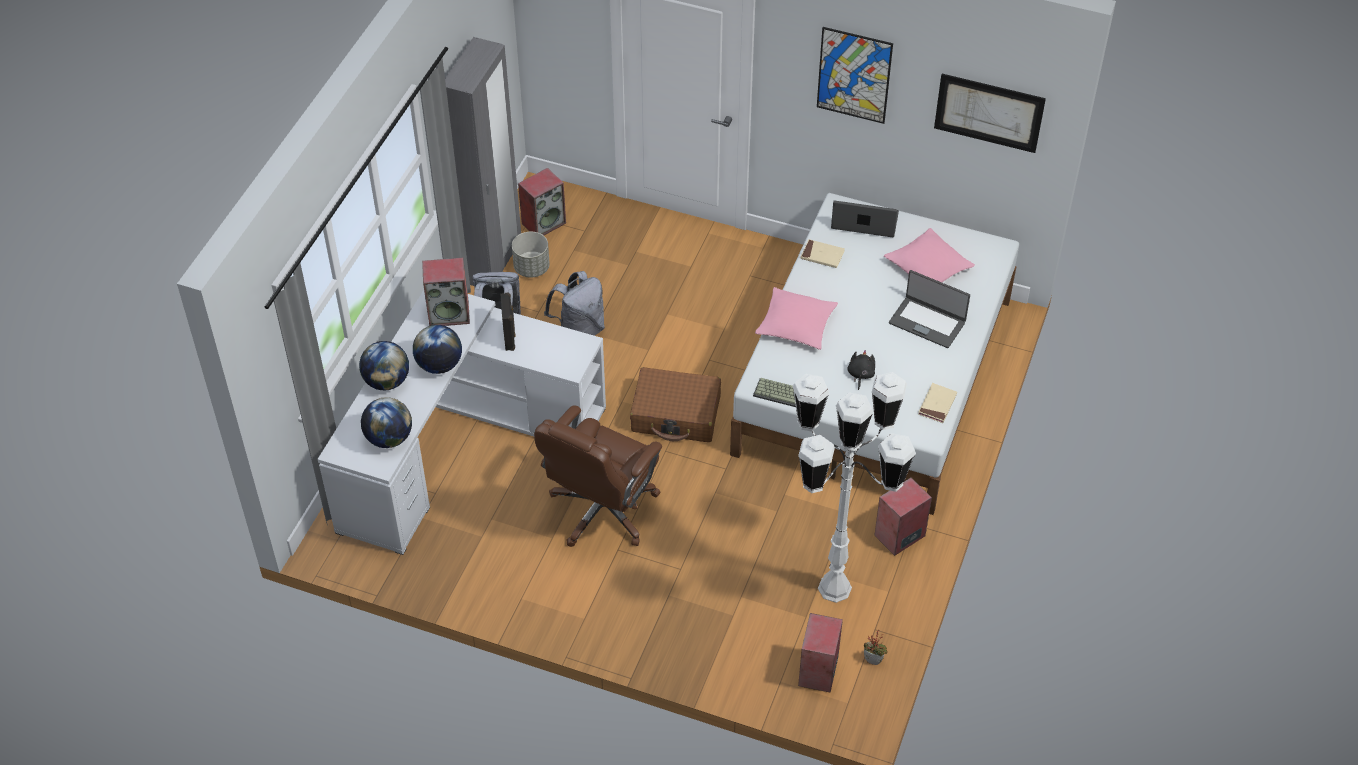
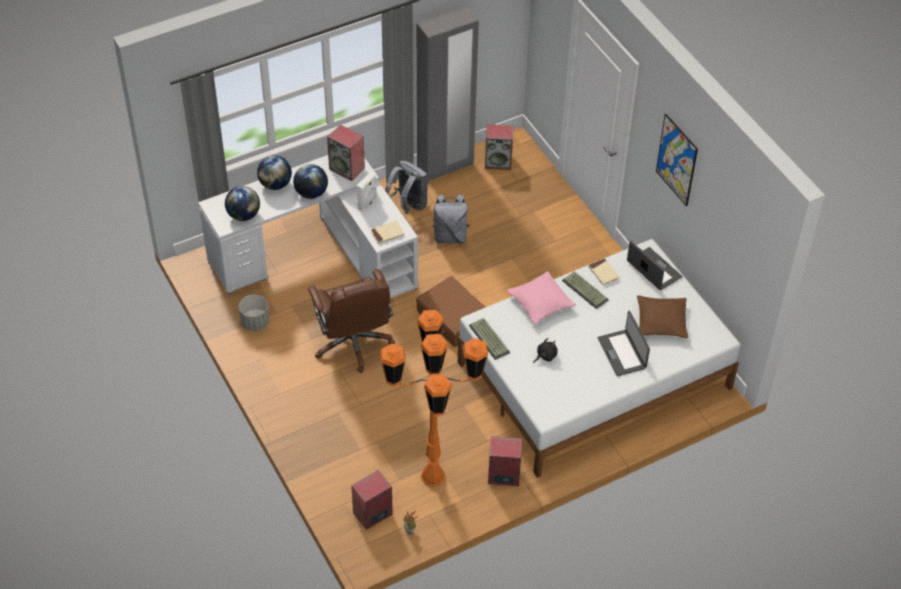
camera: 40 degrees right, 0 degrees up
black speaker [500,292,516,351] -> white speaker [357,171,377,212]
grey planter [512,232,550,278] -> grey planter moved to [239,295,269,331]
brown office chair [534,405,662,547] -> brown office chair turned 90 degrees counterclockwise [308,269,395,373]
white floor lamp [793,372,916,603] -> orange floor lamp [380,310,488,487]
pink pillow [884,228,975,282] -> brown pillow [637,295,689,338]
beige book [918,383,957,423] -> beige book moved to [370,220,404,244]
picture [934,74,1046,153] -> none
none -> keyboard [562,271,609,309]

